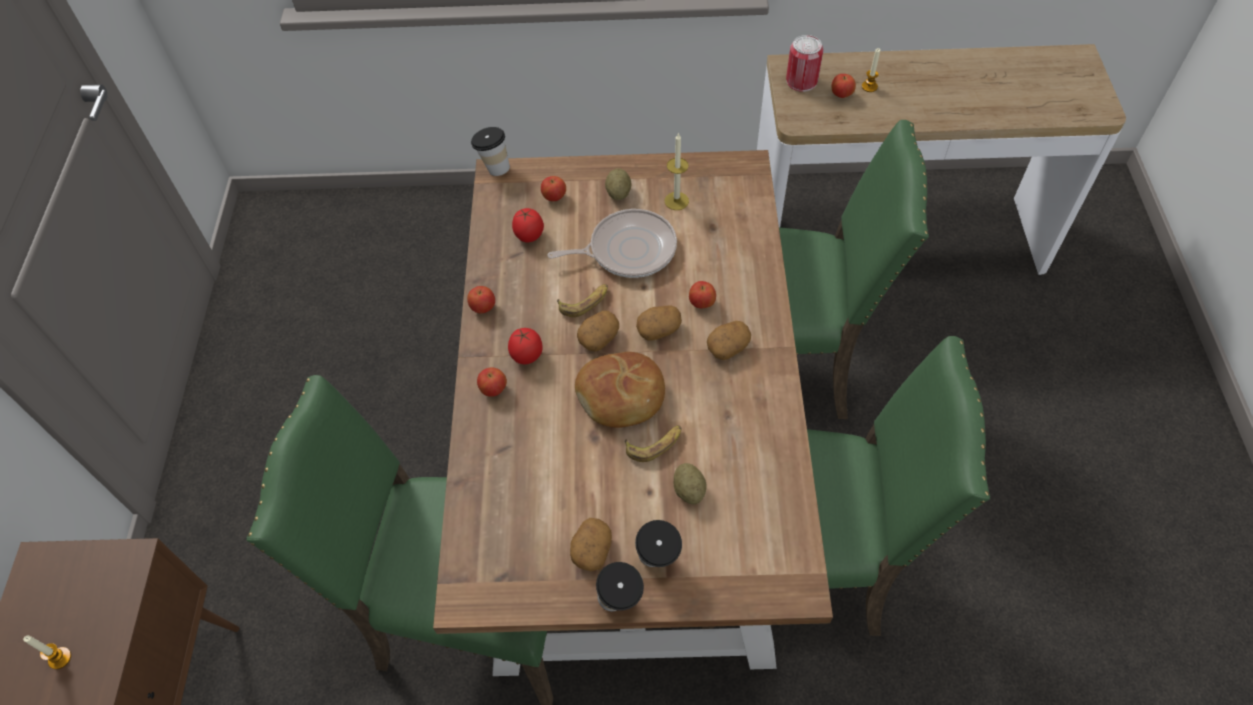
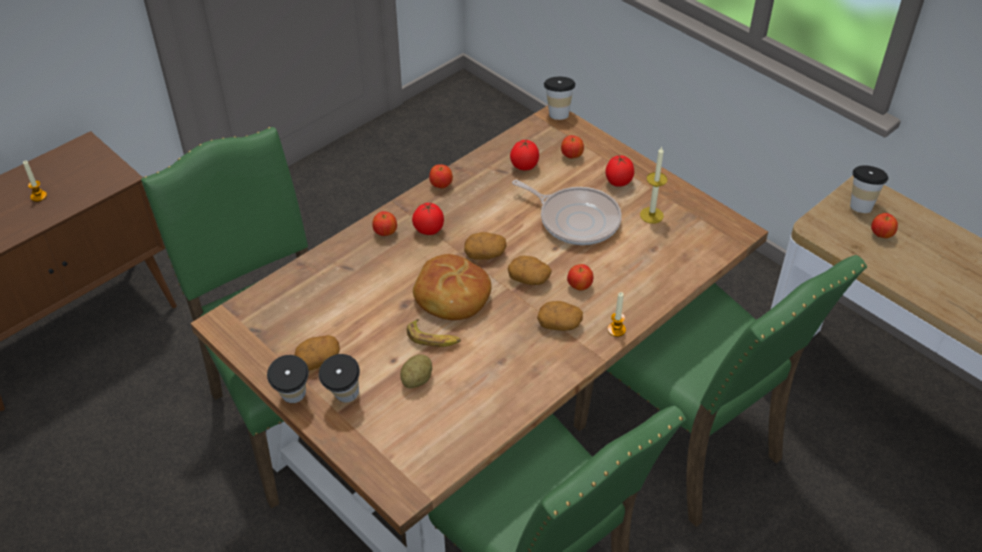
camera: 45 degrees right, 10 degrees down
banana [557,284,608,317] -> none
potato [605,168,632,200] -> tomato [606,155,634,187]
can [786,35,823,92] -> cup [850,165,888,213]
candle [862,48,880,92] -> candle moved to [607,292,626,337]

